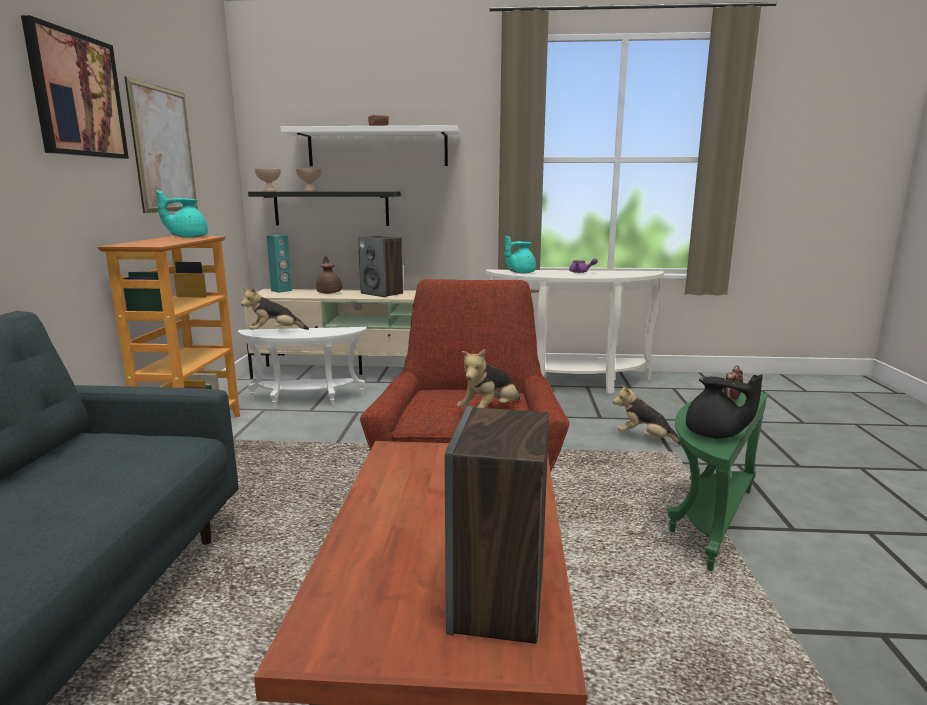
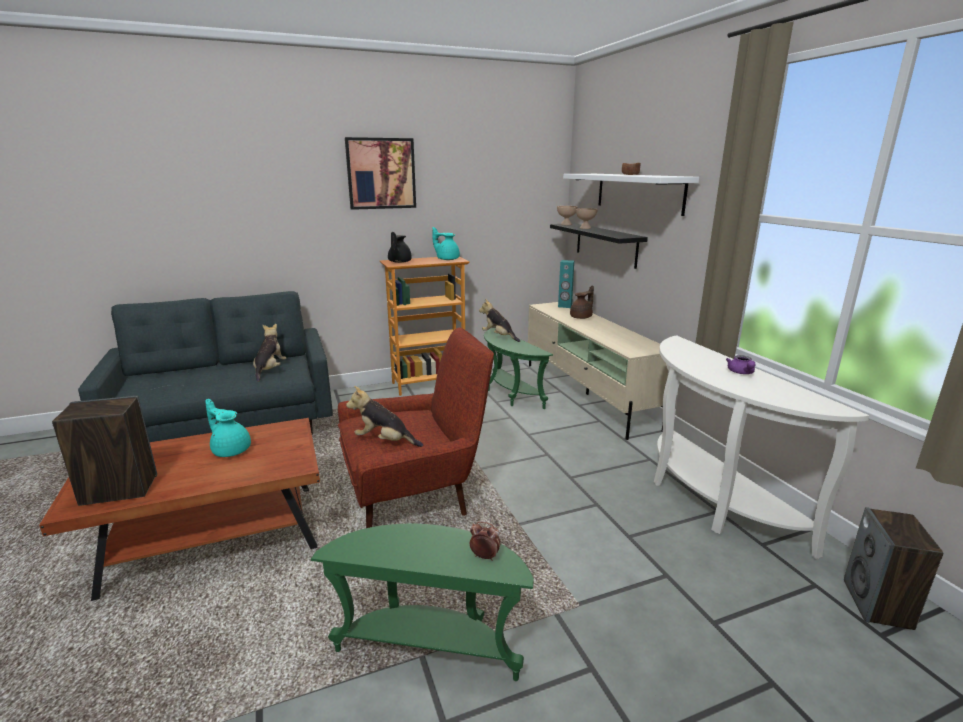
camera: 65 degrees right, 5 degrees up
picture [124,76,198,213] -> none
white side table [238,327,367,409] -> green side table [484,328,553,409]
speaker [358,236,403,297] -> speaker moved to [844,507,944,630]
turquoise teapot [504,236,536,273] -> turquoise teapot moved to [205,399,251,457]
plush toy [613,384,680,444] -> plush toy moved to [253,324,286,382]
black teapot [686,374,763,439] -> black teapot moved to [388,232,412,263]

